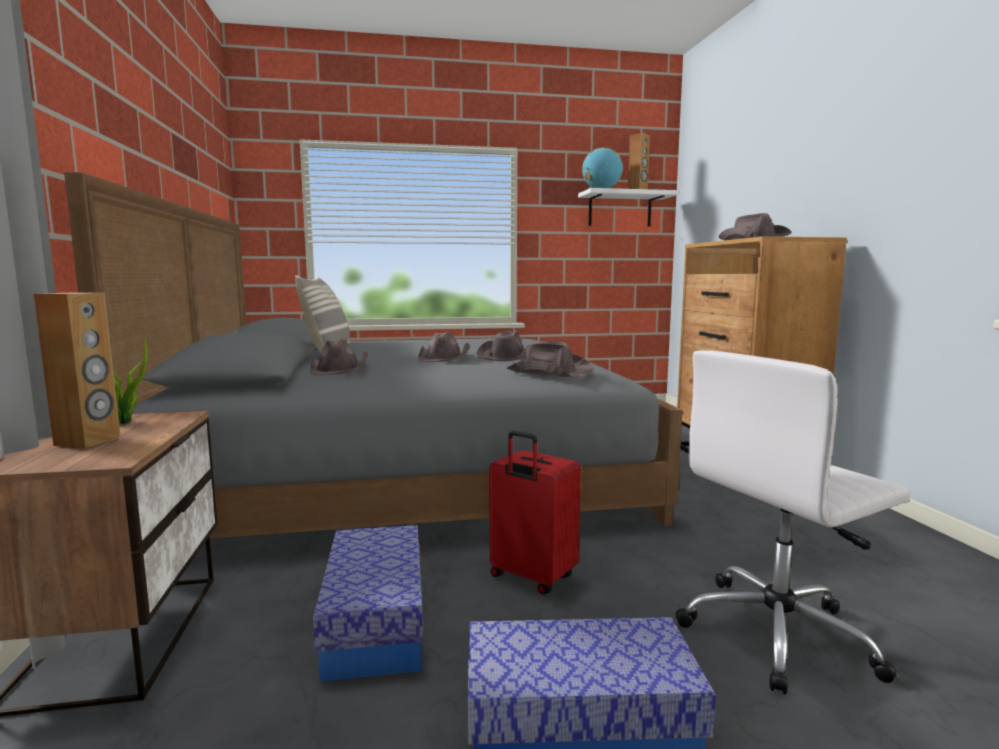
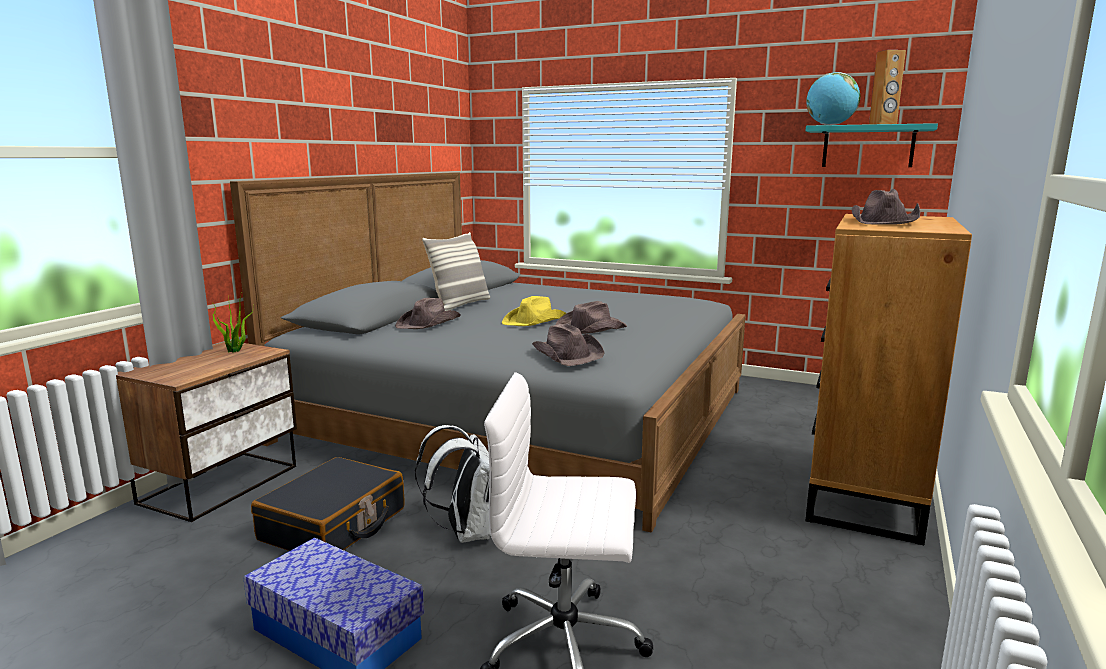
camera: 35 degrees right, 5 degrees up
brown speaker [34,293,121,448] -> none
storage box [313,525,423,682] -> black suitcase [251,457,404,551]
brown hat [418,332,470,362] -> yellow hat [502,296,566,326]
red suitcase [490,430,581,594] -> white backpack [415,425,491,543]
white shelf [578,188,680,227] -> turquoise shelf [806,123,938,167]

